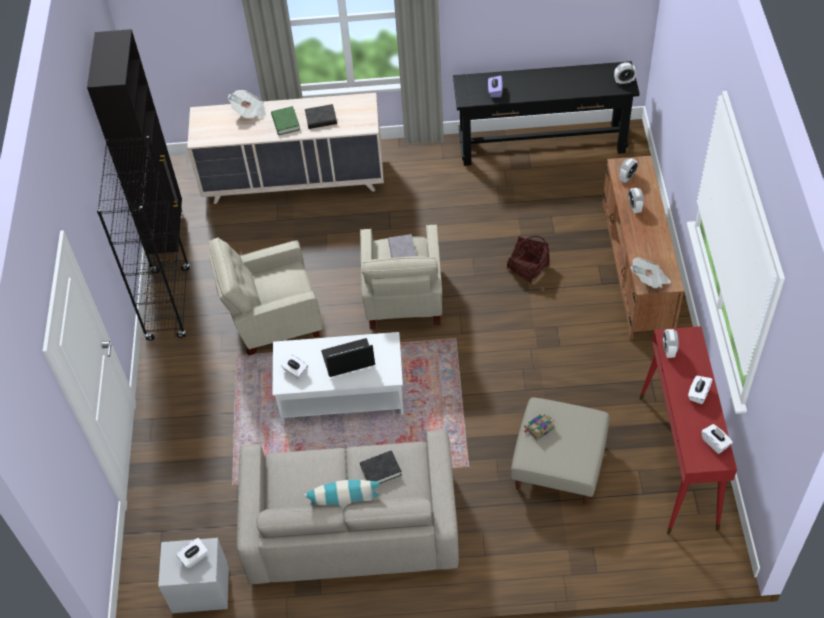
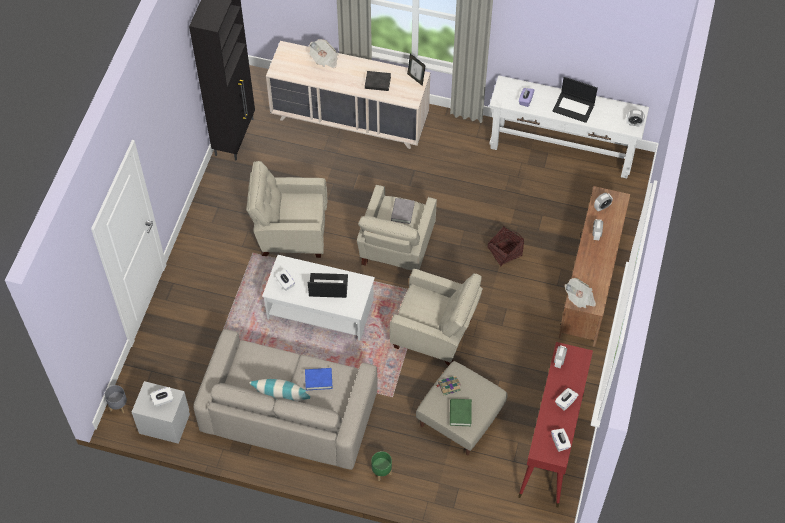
camera: 15 degrees right, 5 degrees up
black bookcase [97,136,190,341] -> none
green book [271,106,300,135] -> green book moved to [450,399,472,426]
black book [360,450,402,484] -> blue book [305,368,333,390]
black console table [453,61,640,166] -> white console table [489,75,649,178]
none -> grey planter [104,385,128,413]
none -> green planter [371,451,392,481]
none -> beige armchair [390,269,483,365]
none -> picture frame [407,54,426,86]
none -> laptop [552,77,598,123]

